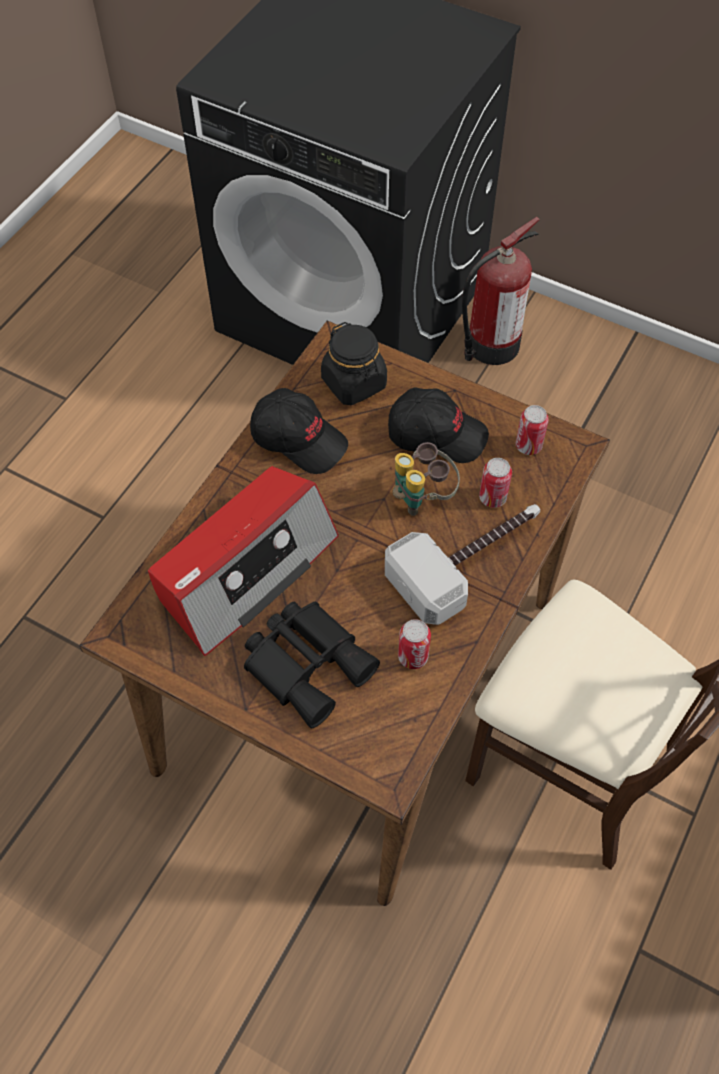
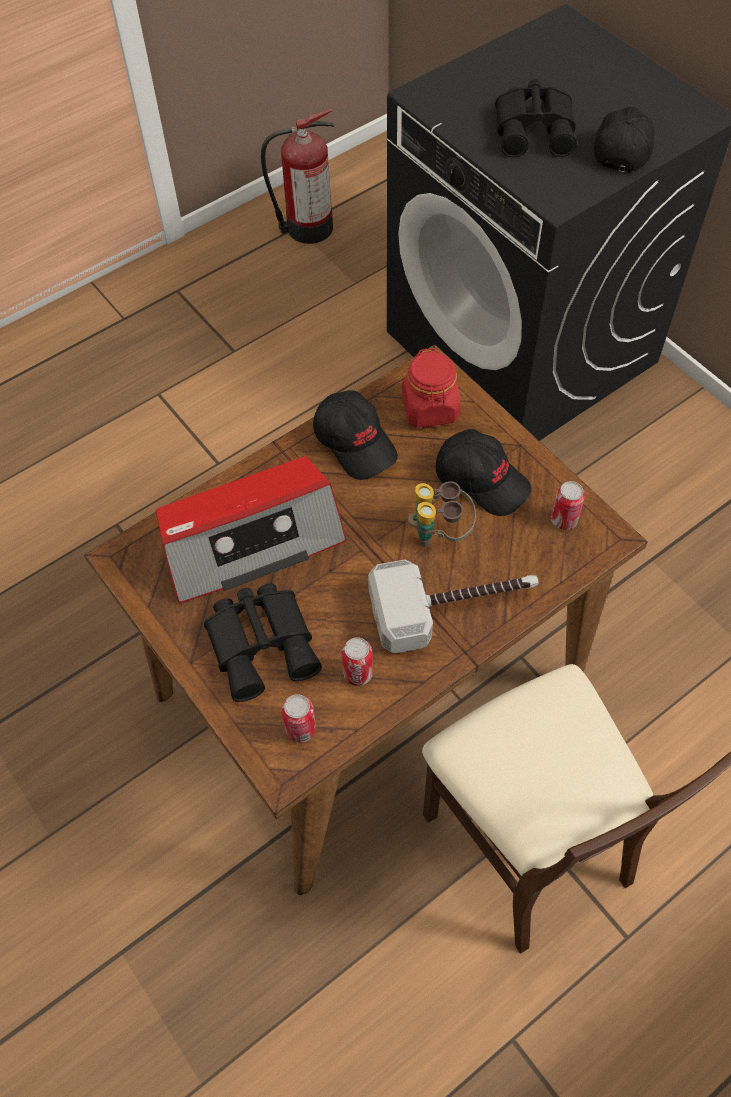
camera: 25 degrees right, 0 degrees up
black jar [321,322,387,405] -> red jar [402,348,460,428]
fire extinguisher [462,217,540,365] -> fire extinguisher moved to [261,108,334,244]
can [479,458,512,508] -> can moved to [282,694,316,742]
none -> black binoculars [495,79,577,157]
none -> black cap [594,106,654,172]

